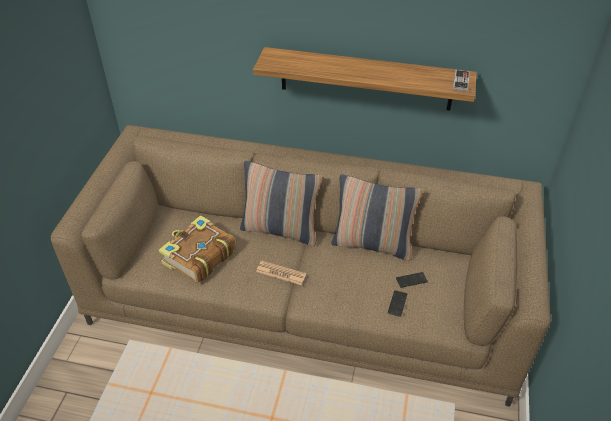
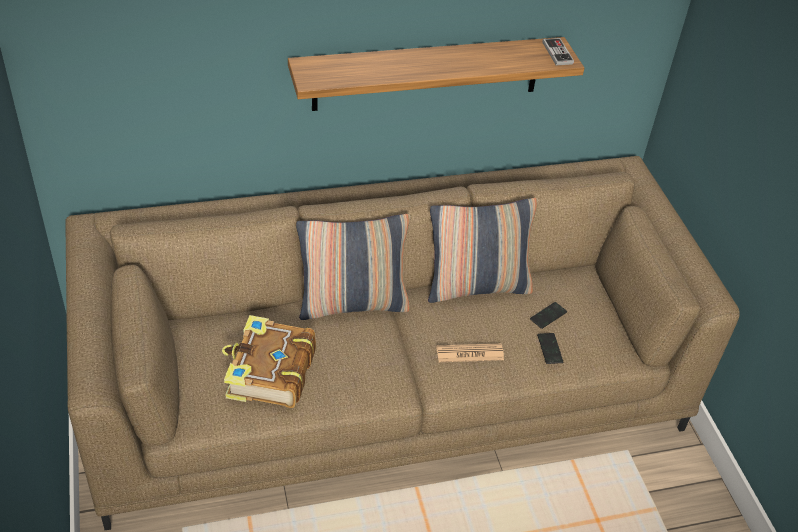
camera: 30 degrees left, 0 degrees up
newspaper [256,261,306,285] -> newspaper moved to [436,343,504,362]

